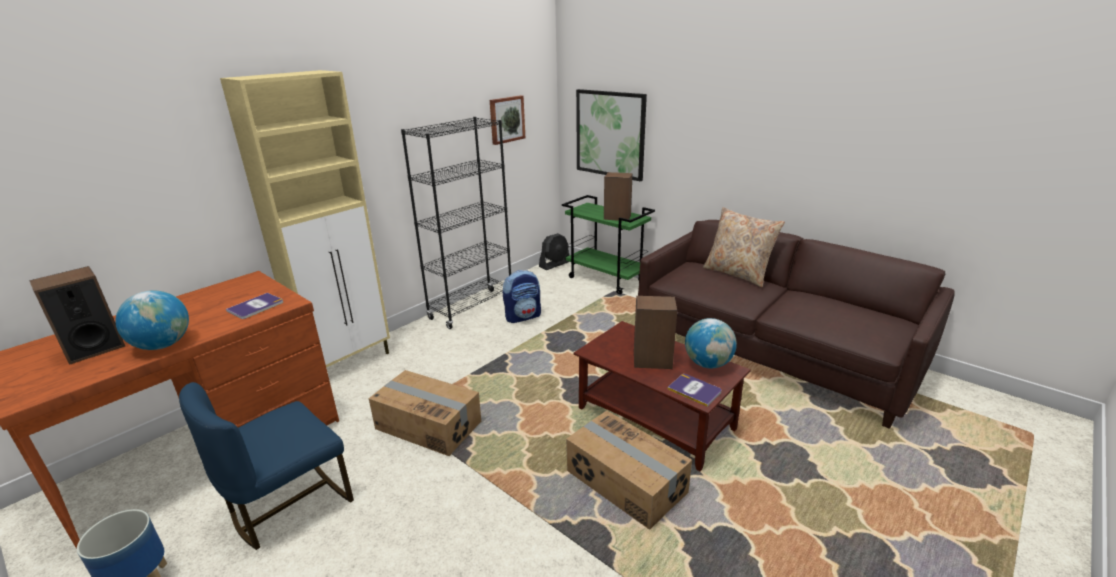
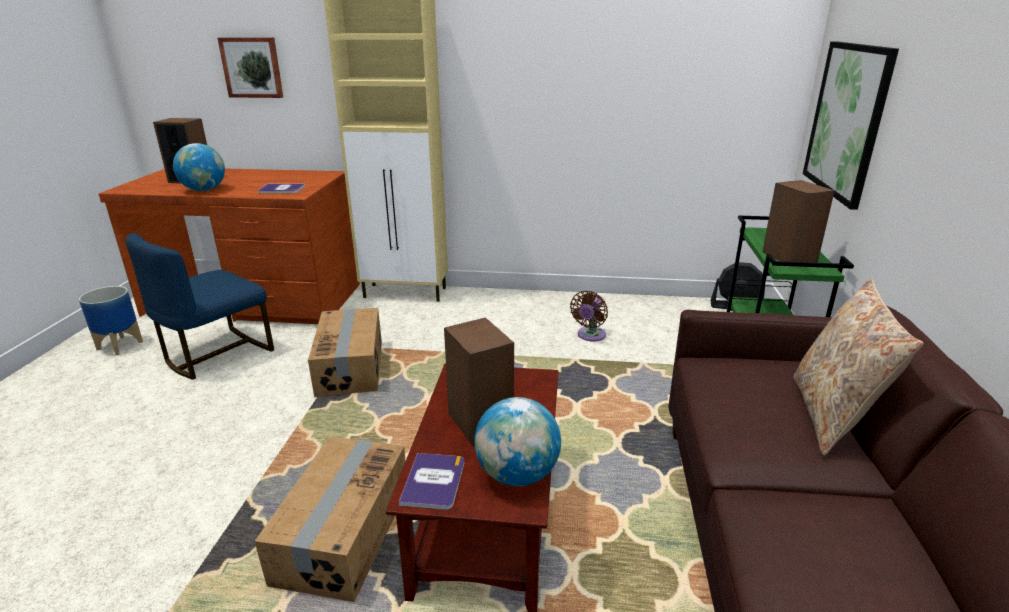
camera: 55 degrees right, 0 degrees up
blue chair [179,382,354,550] -> blue chair turned 60 degrees counterclockwise [126,233,274,380]
black bookcase [401,117,511,329] -> none
picture [490,95,525,145] -> picture moved to [218,37,283,98]
backpack [503,270,541,323] -> brown fan [570,291,608,342]

